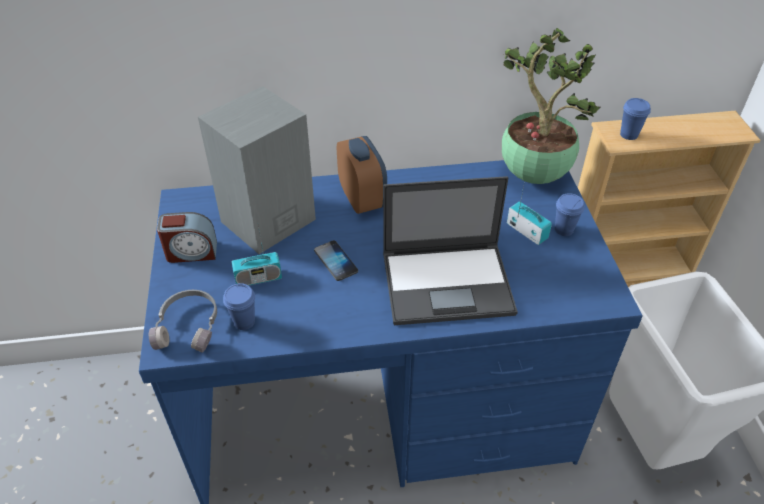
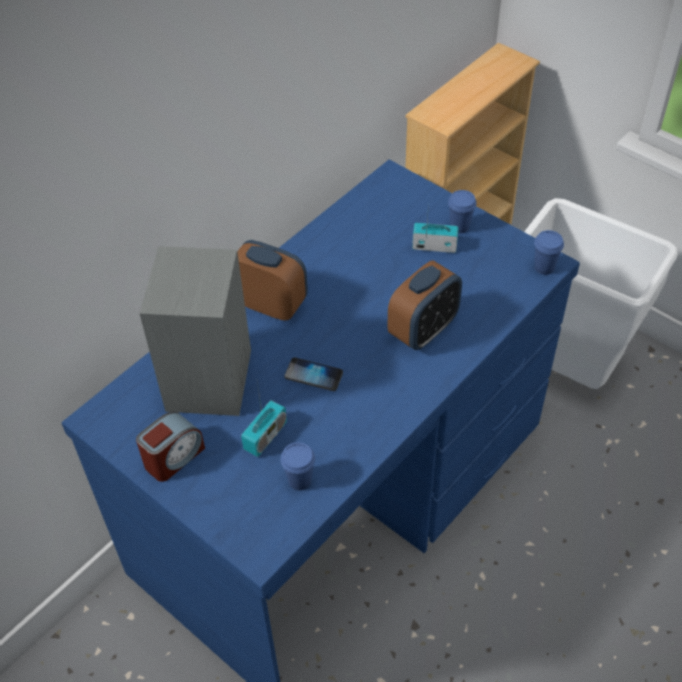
camera: 40 degrees left, 5 degrees up
grey headphones [149,290,217,353] -> none
laptop [383,176,518,325] -> alarm clock [387,260,462,350]
potted plant [502,28,600,184] -> none
blue cup [620,98,651,140] -> blue cup moved to [534,230,564,275]

